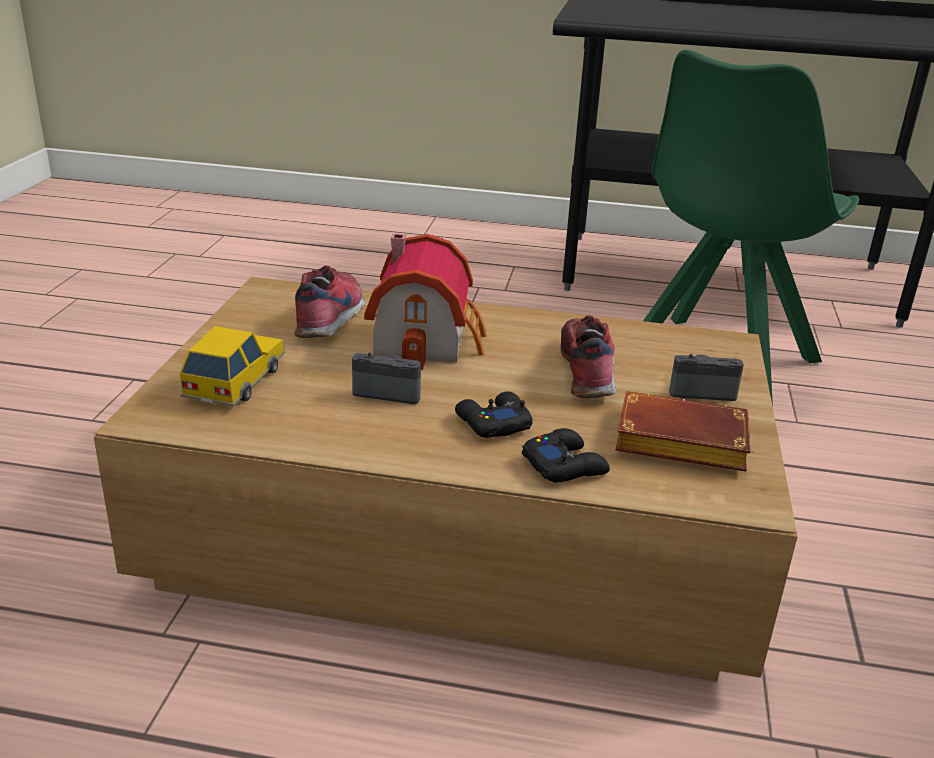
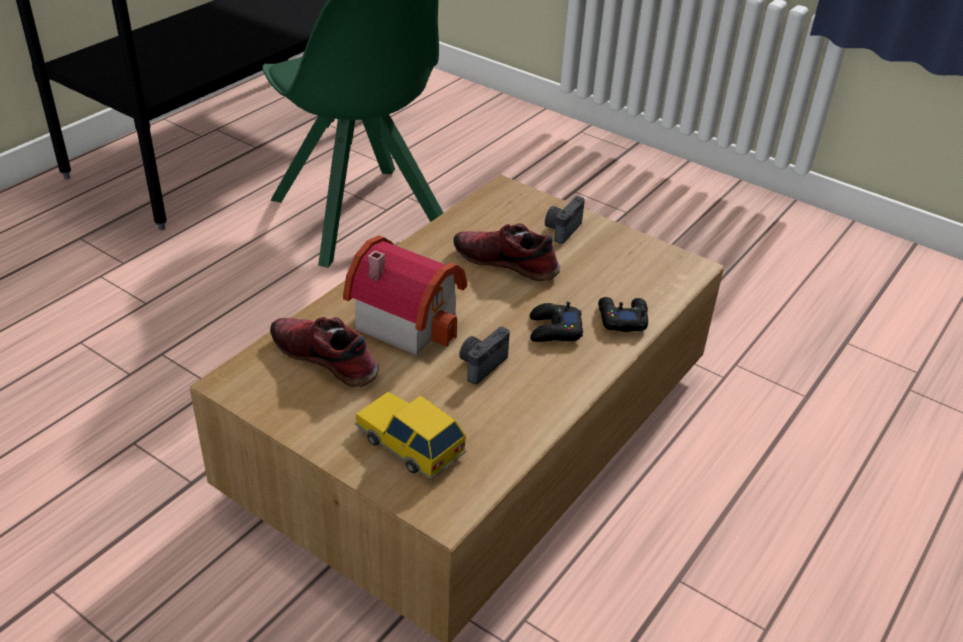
camera: 65 degrees left, 10 degrees up
brown book [615,391,751,472] -> none

